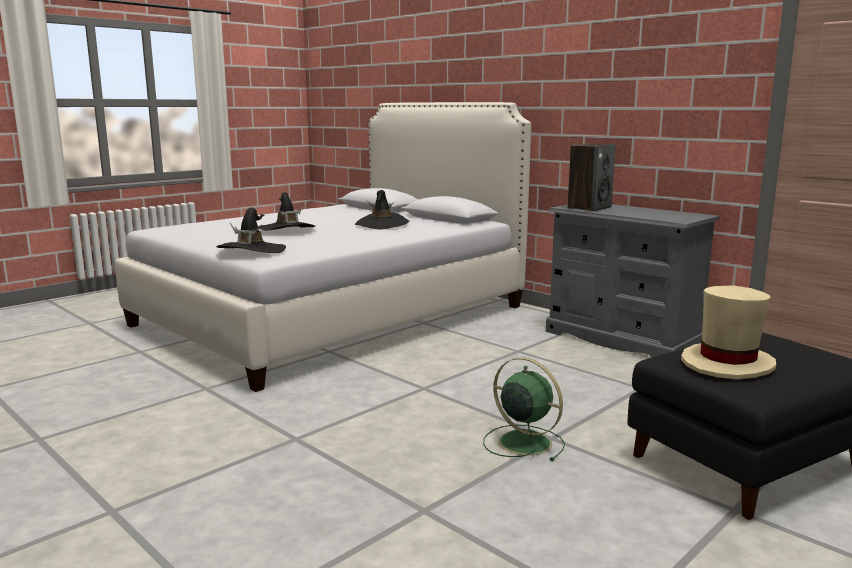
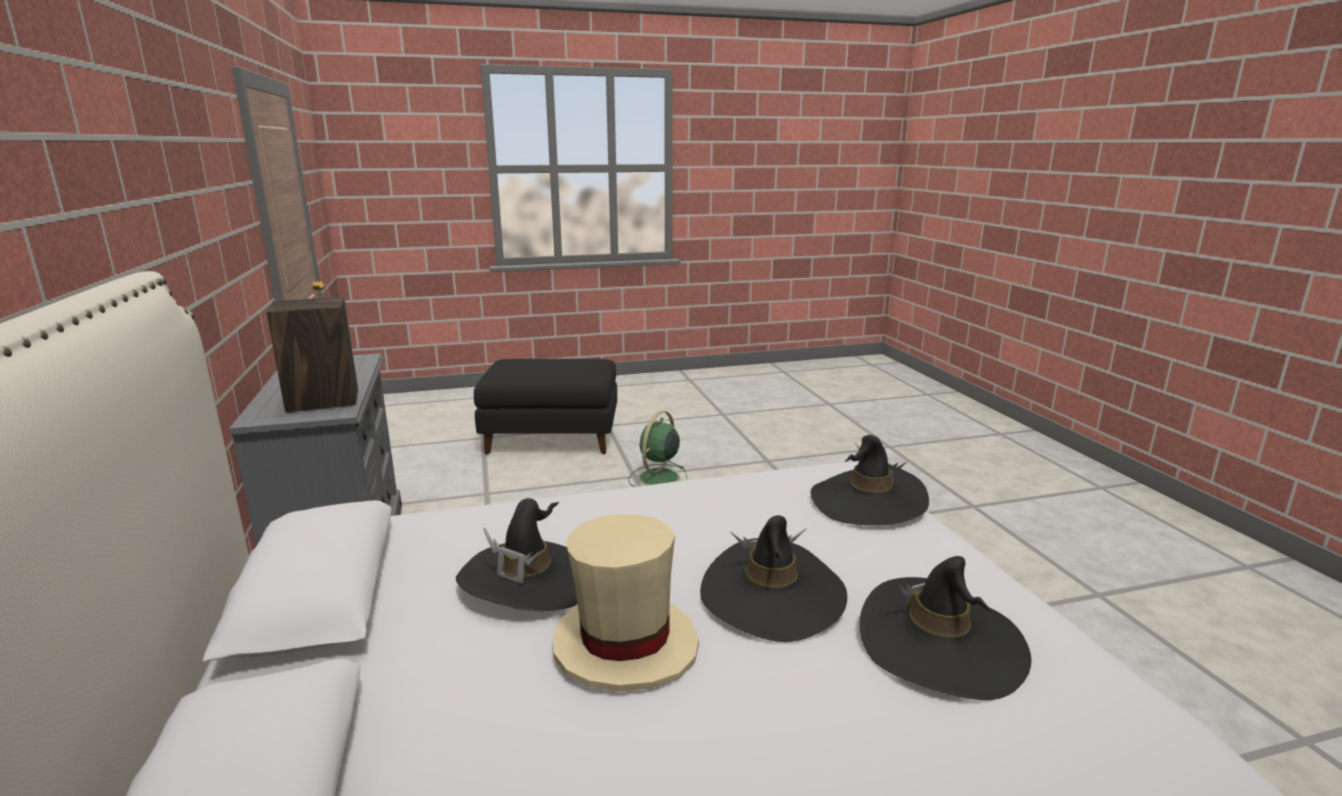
camera: 150 degrees left, 5 degrees up
green fan [483,357,565,461] -> green fan turned 45 degrees clockwise [628,411,687,487]
beige hat [681,285,776,379] -> beige hat moved to [553,514,699,692]
none -> black hat [859,556,1031,700]

